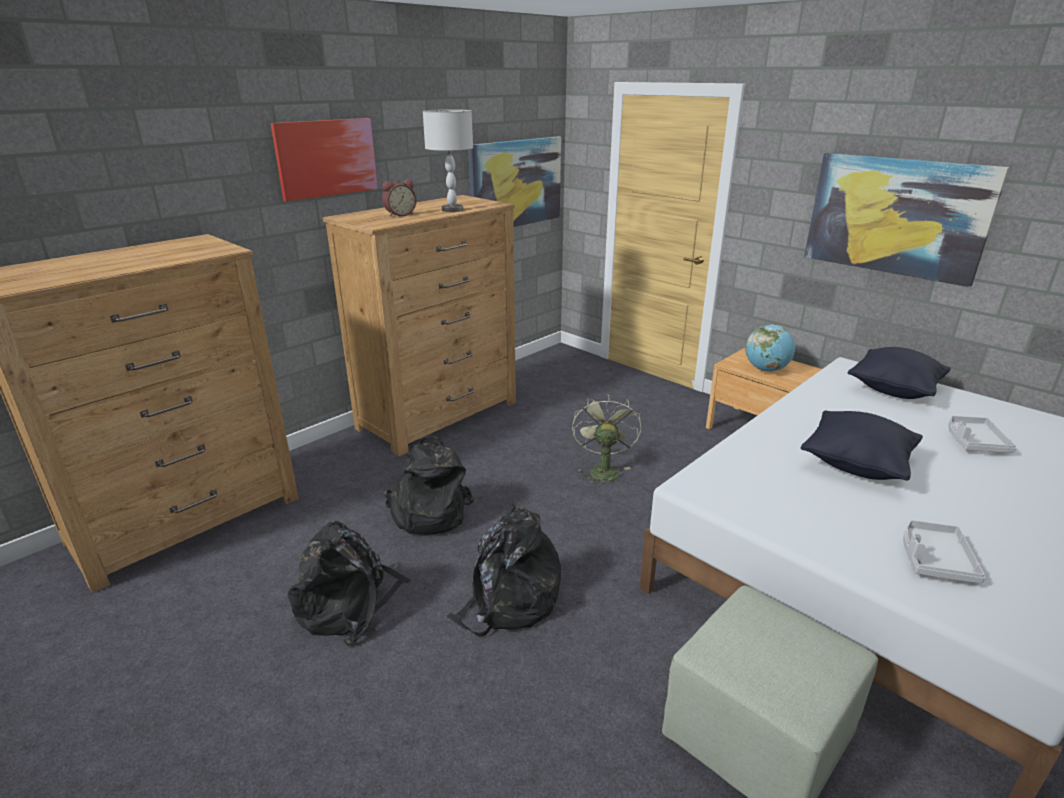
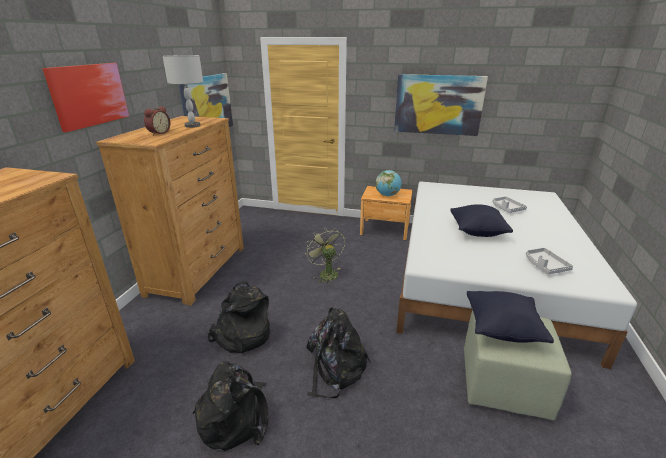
camera: 30 degrees left, 0 degrees up
black pillow [848,347,951,399] -> black pillow moved to [467,291,554,343]

